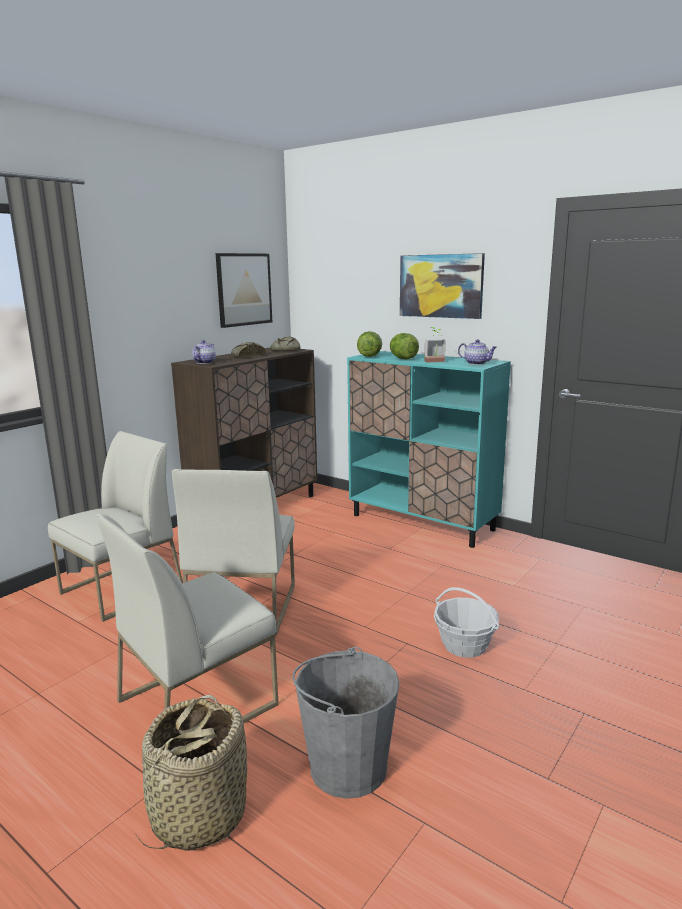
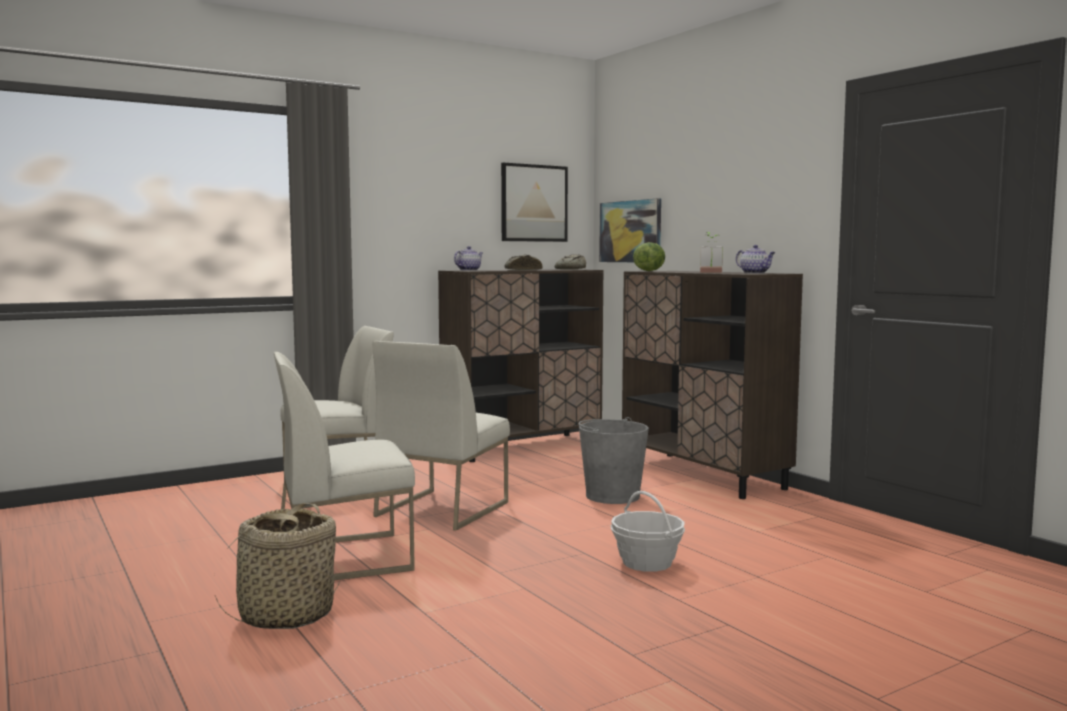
camera: 20 degrees right, 10 degrees down
grey bucket [292,647,400,799] -> grey bucket moved to [579,417,649,504]
turquoise cabinet [347,351,511,548] -> brown cabinet [622,271,803,499]
lettuce [390,333,419,359] -> none
picture [400,253,485,319] -> picture moved to [599,198,661,262]

